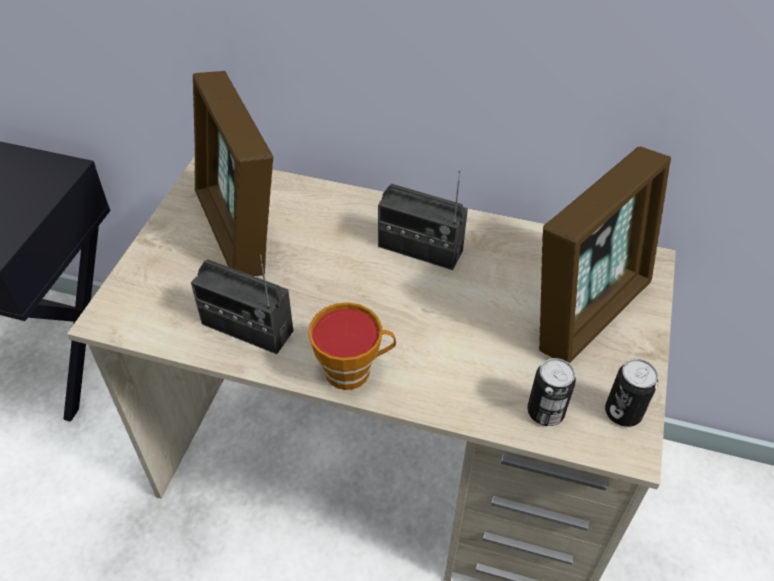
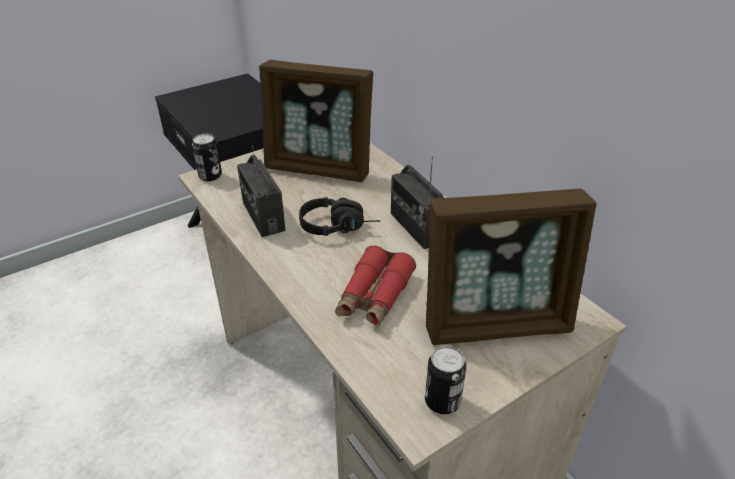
camera: 40 degrees right, 10 degrees down
picture frame [193,71,273,276] -> picture frame turned 90 degrees counterclockwise [259,60,373,182]
cup [308,302,396,390] -> none
can [527,358,576,426] -> can moved to [192,134,222,181]
none -> black headphones [299,197,381,236]
none -> red binoculars [335,246,416,327]

